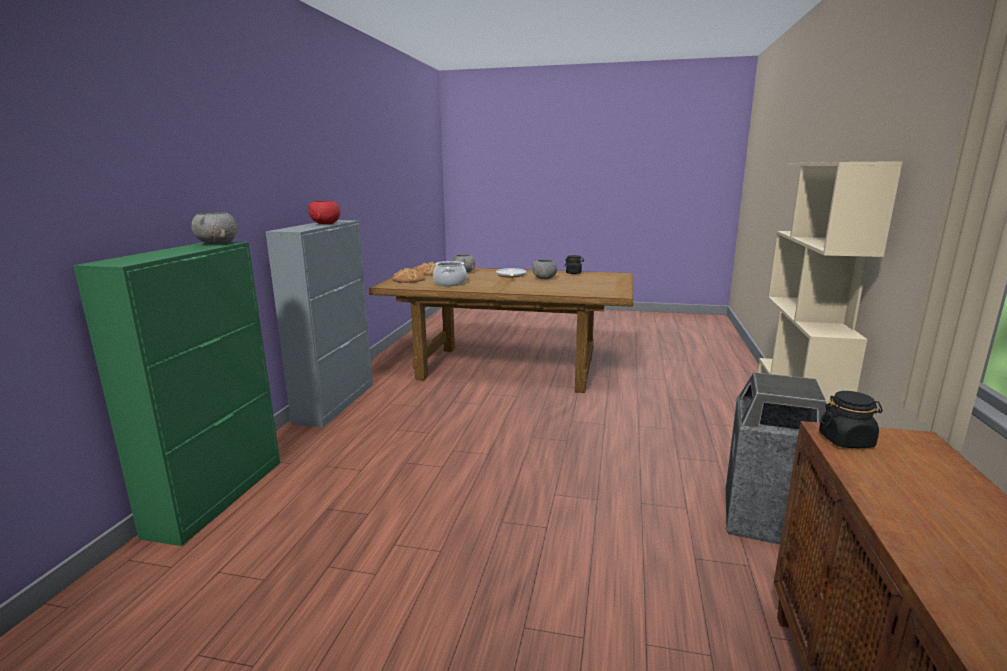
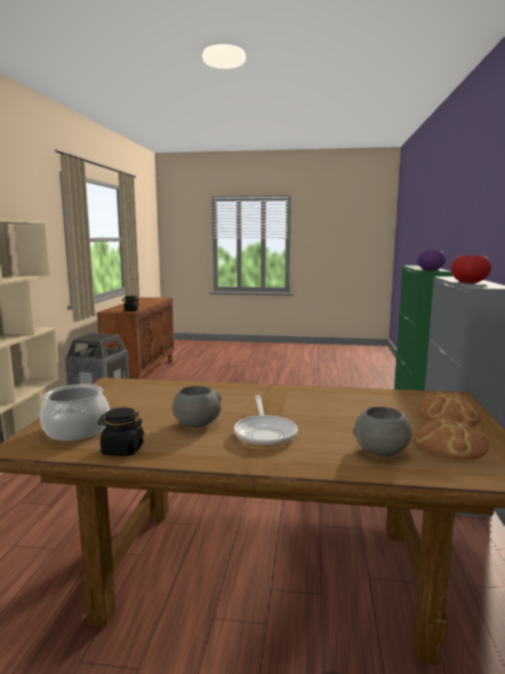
camera: 175 degrees right, 5 degrees down
grey bowl [191,213,238,244] -> purple bowl [417,250,446,271]
cooking pot [433,261,467,286] -> cooking pot moved to [40,384,109,441]

